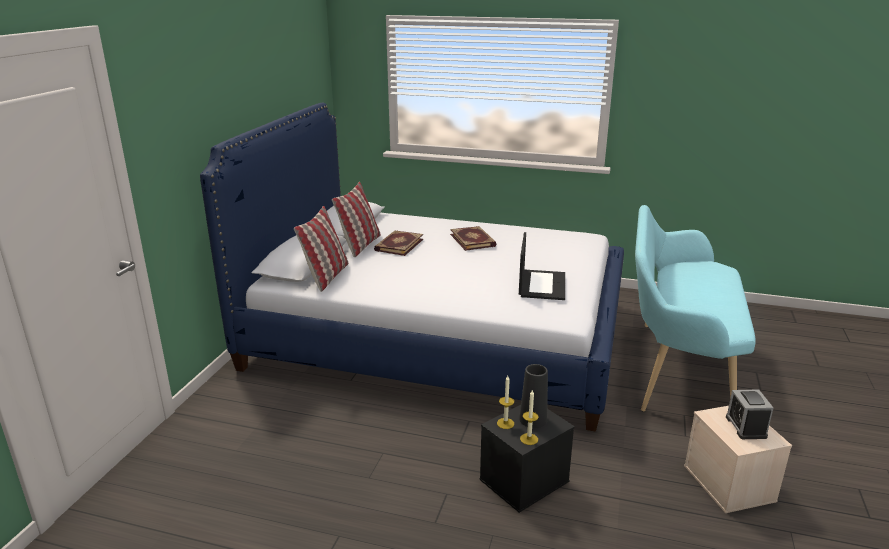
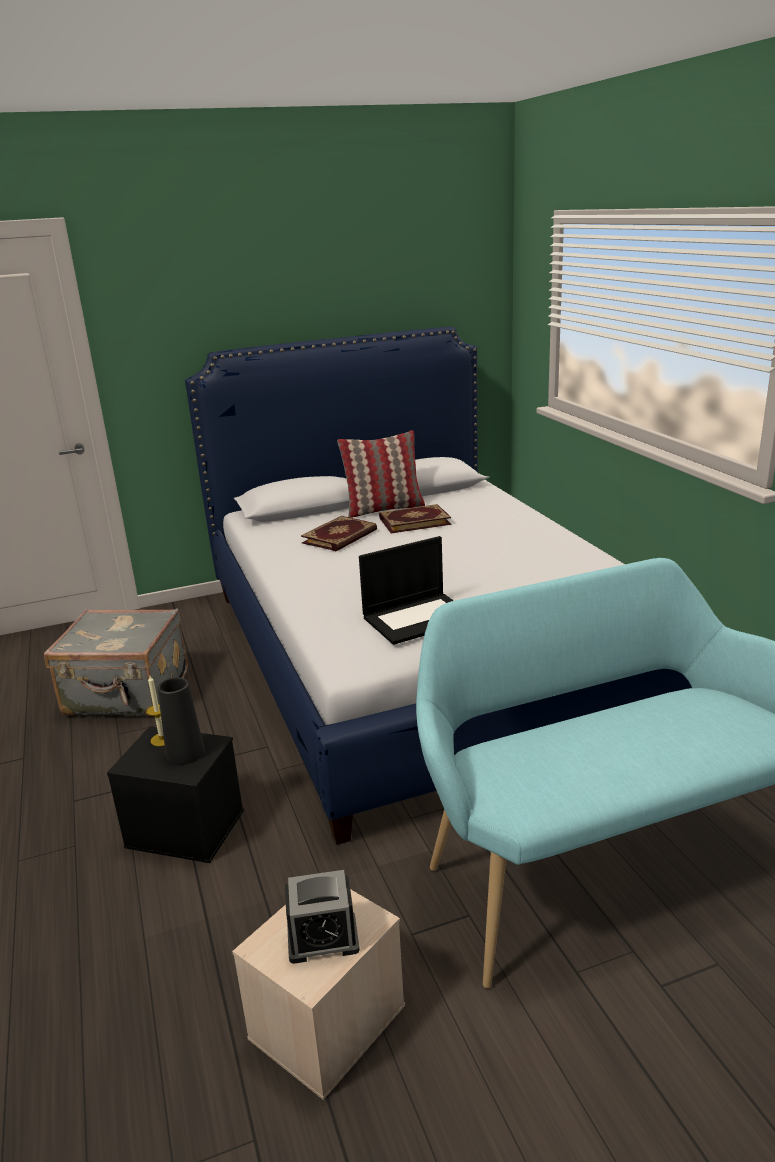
camera: 55 degrees right, 0 degrees up
pillow [294,206,348,292] -> none
book [450,226,496,251] -> book moved to [301,516,377,551]
candle [520,390,538,445] -> none
alarm clock [726,389,773,439] -> alarm clock turned 150 degrees counterclockwise [285,870,360,964]
none -> grey suitcase [44,608,188,716]

